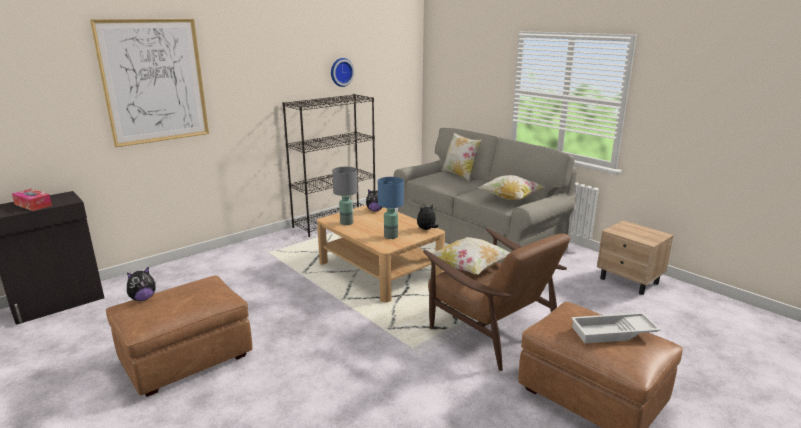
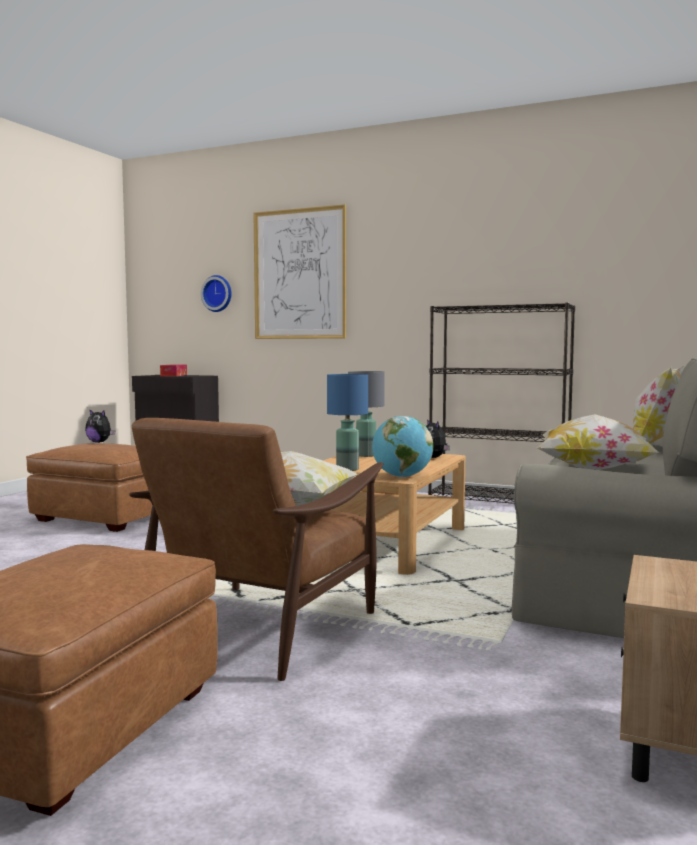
camera: 65 degrees right, 15 degrees down
wall clock [331,58,354,87] -> wall clock moved to [201,275,232,312]
plush toy [417,205,438,230] -> globe [372,416,433,477]
white tray [571,312,661,344] -> none

